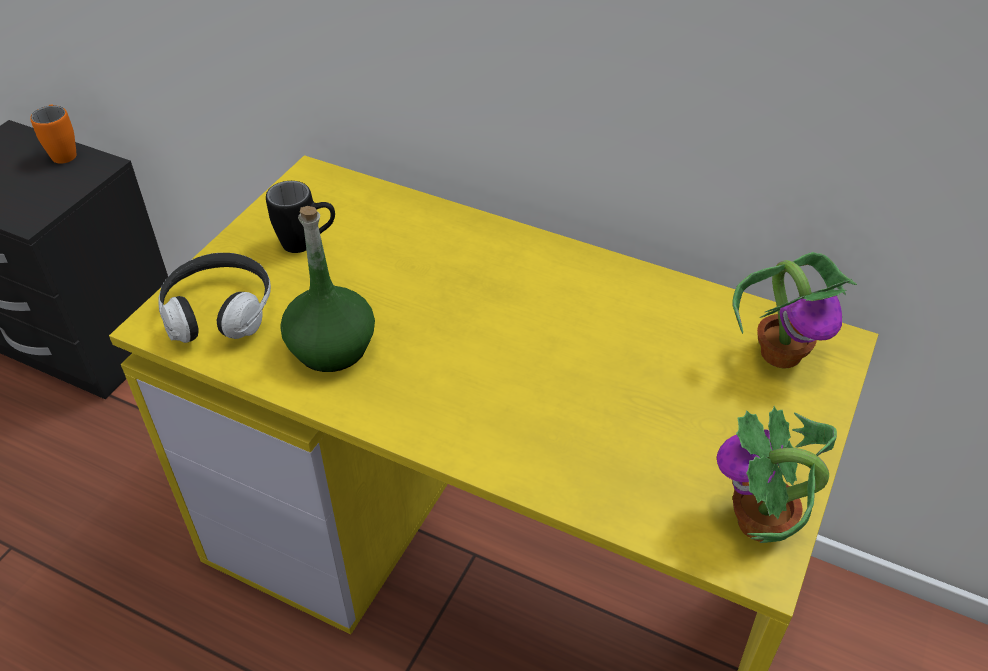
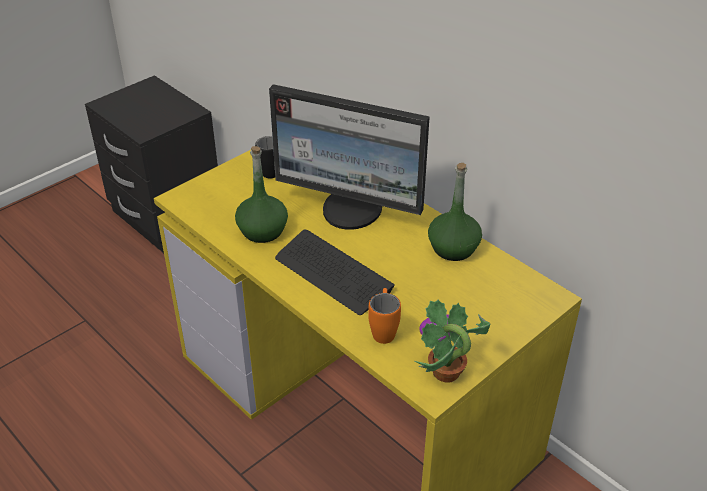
camera: 20 degrees right, 5 degrees down
orange mug [30,104,77,164] -> orange mug moved to [368,288,401,344]
headphones [158,253,271,343] -> none
potted plant [732,252,857,369] -> none
none -> monitor [269,84,430,230]
none -> keyboard [275,230,395,315]
none -> green bottle [428,163,482,261]

